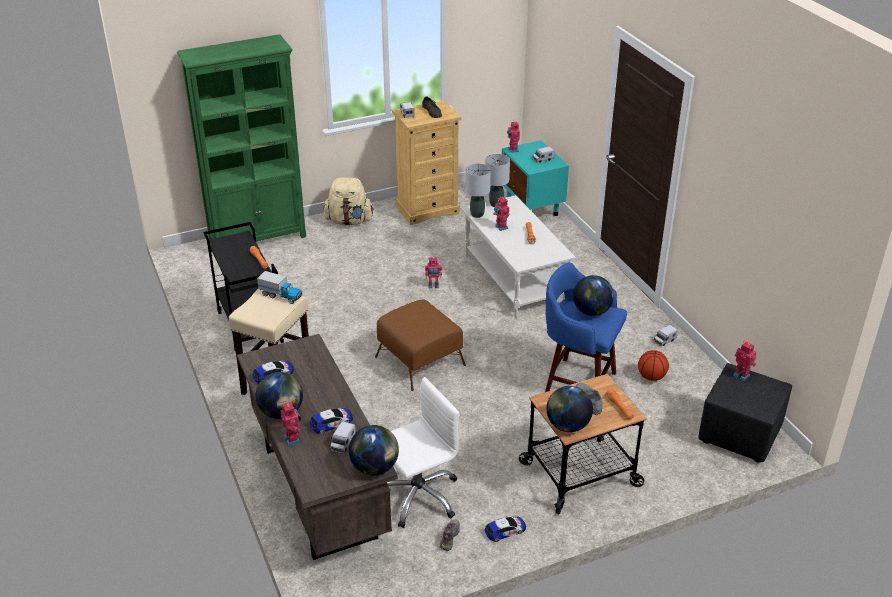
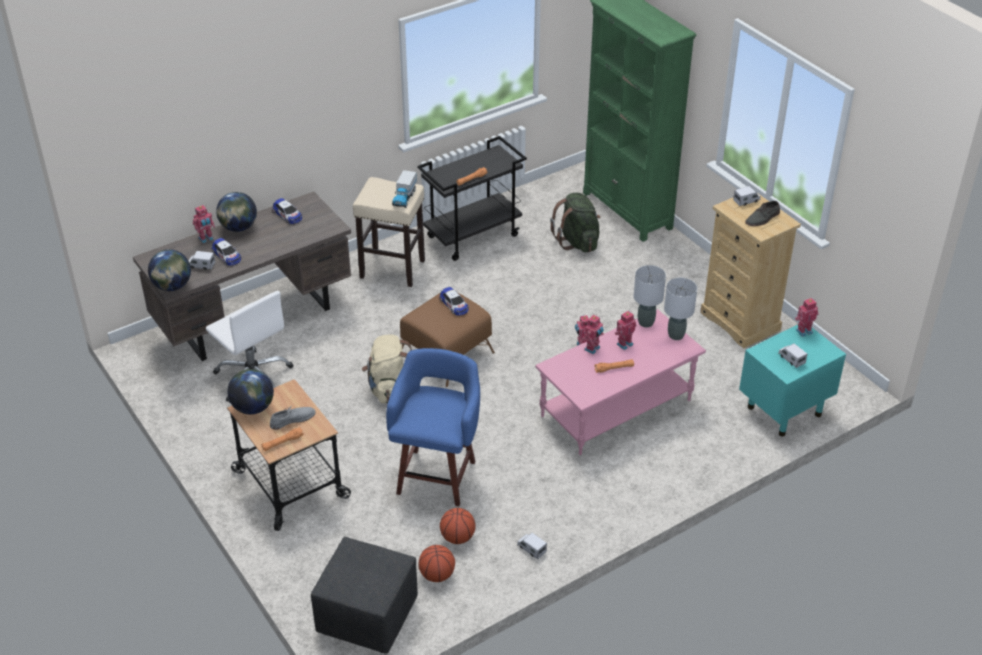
camera: 80 degrees right, 5 degrees up
beige backpack [324,177,374,226] -> beige backpack moved to [362,334,412,404]
shoe [440,520,460,551] -> none
white coffee table [461,195,576,318] -> pink coffee table [535,309,706,455]
toy car [485,516,526,542] -> toy car moved to [439,287,469,316]
globe [573,275,614,316] -> none
toy robot [734,341,756,381] -> toy robot moved to [584,315,604,354]
none -> basketball [418,545,455,582]
none -> green backpack [550,193,601,252]

